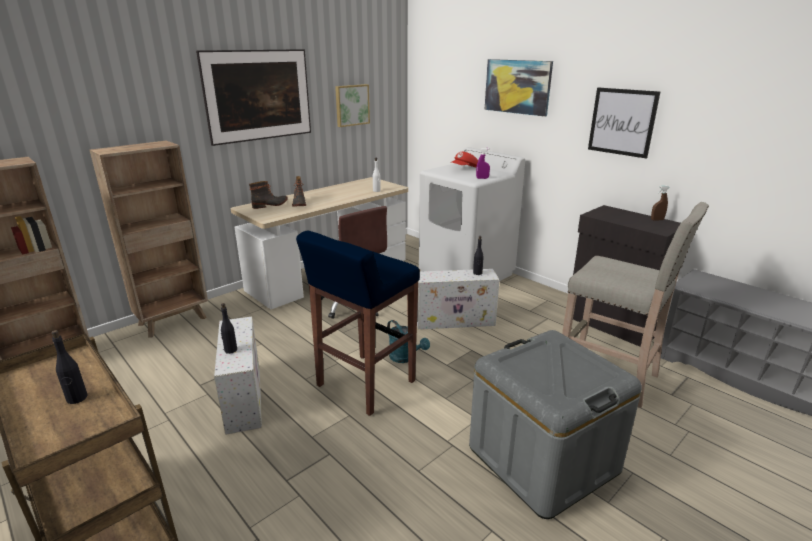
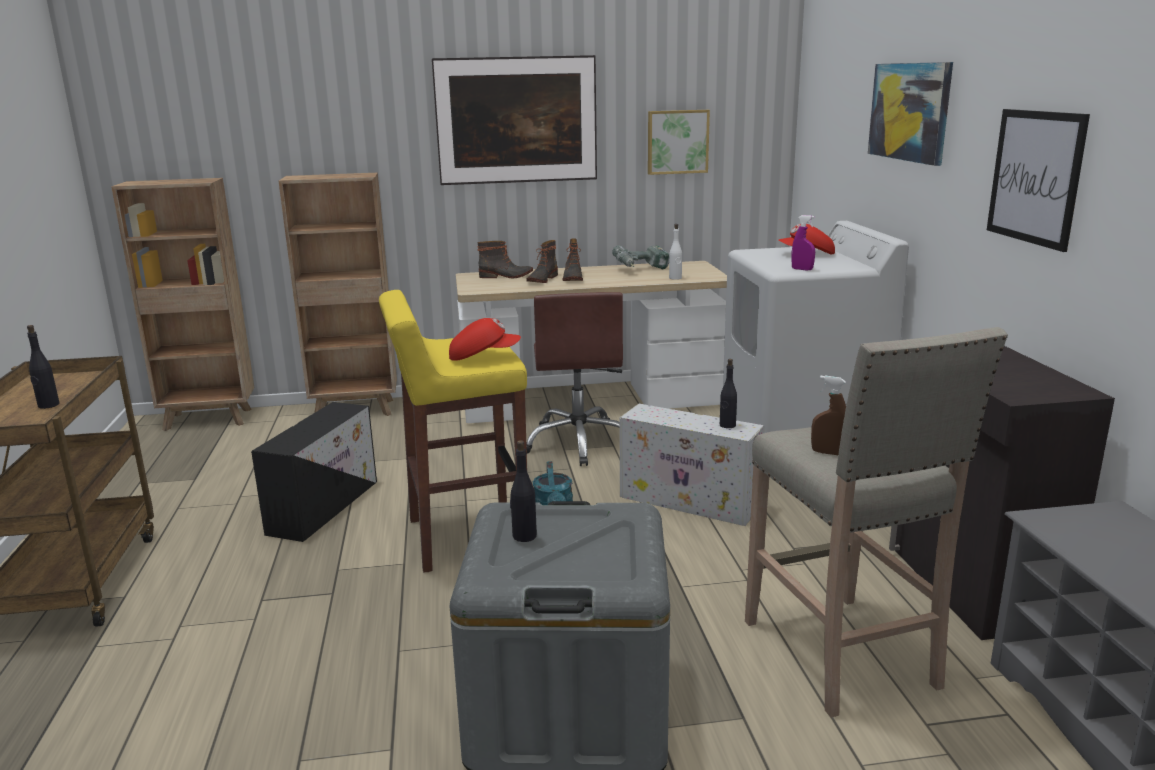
camera: 35 degrees right, 5 degrees down
white storage box [214,316,262,435] -> black storage box [251,402,377,542]
black bottle [221,303,237,354] -> black bottle moved to [510,440,537,542]
blue stool [296,231,420,416] -> yellow stool [379,290,527,572]
brown spray bottle [651,186,669,221] -> brown spray bottle moved to [811,375,846,455]
none -> red cap [449,318,521,361]
none -> boot [562,238,583,281]
none -> power drill [612,245,669,269]

